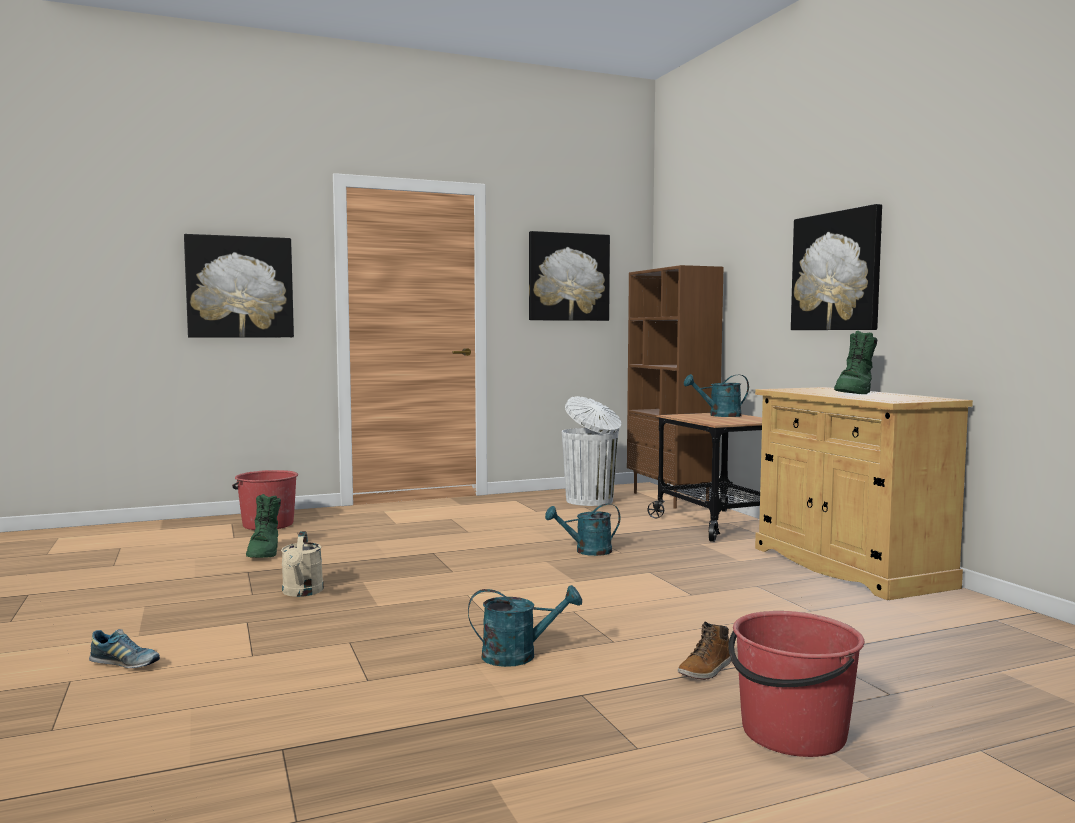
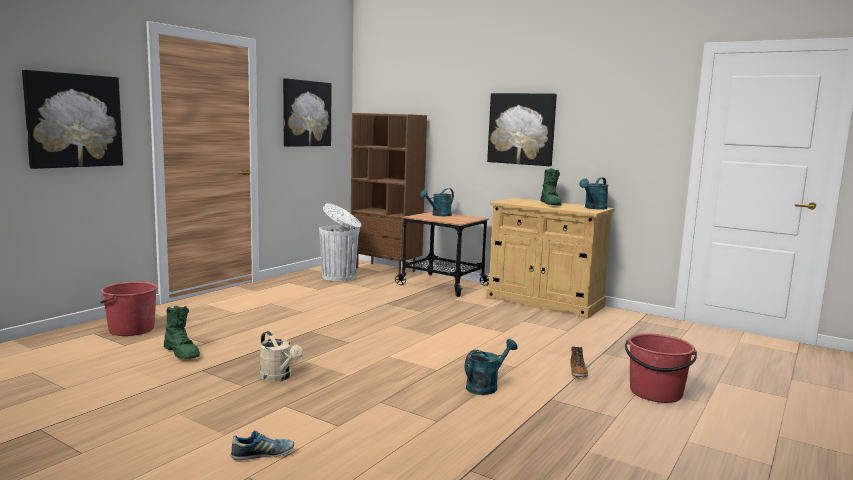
camera: 35 degrees left, 5 degrees up
turquoise watering can [545,503,620,556] -> turquoise watering can moved to [579,177,608,210]

